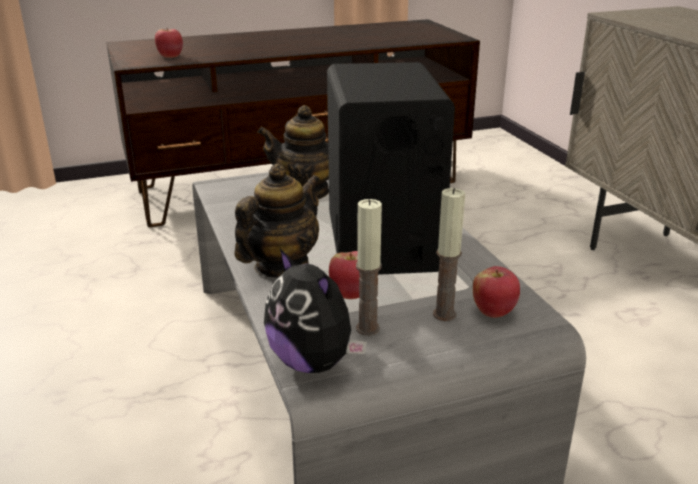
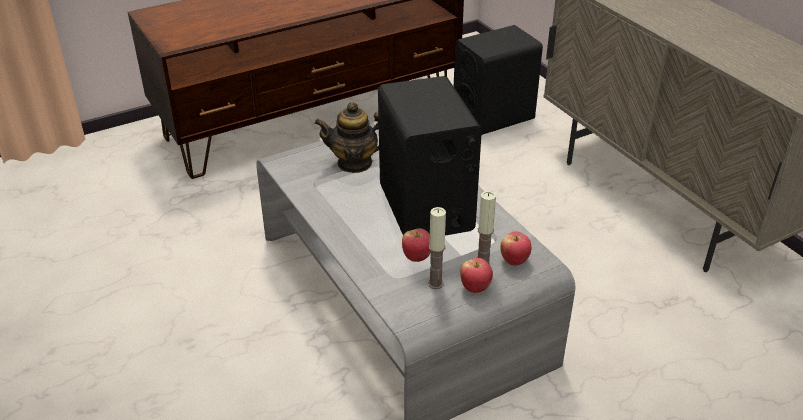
camera: 10 degrees left, 10 degrees up
apple [155,28,183,58] -> apple moved to [460,258,493,293]
teapot [234,164,320,278] -> none
plush toy [264,249,367,373] -> none
none -> black speaker [454,25,543,135]

